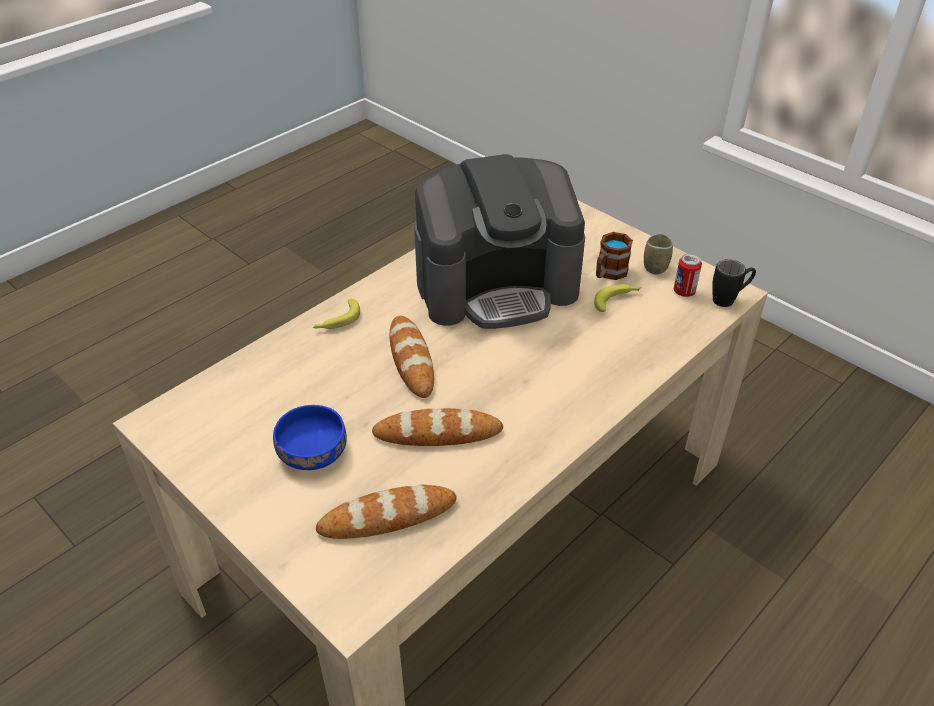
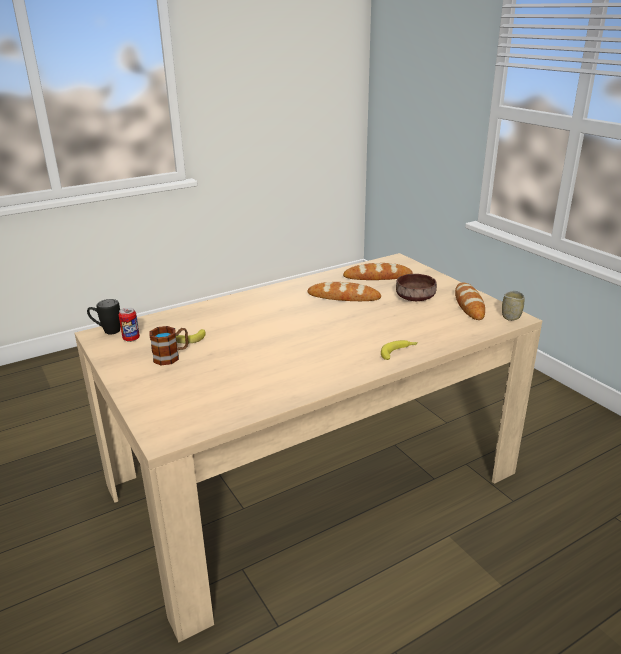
camera: 165 degrees left, 15 degrees down
blue bowl [273,405,347,470] -> brown bowl [396,274,437,301]
bread [390,316,434,398] -> bread moved to [455,282,485,320]
coffee machine [414,154,585,329] -> none
cup [644,233,673,275] -> cup moved to [502,291,524,321]

